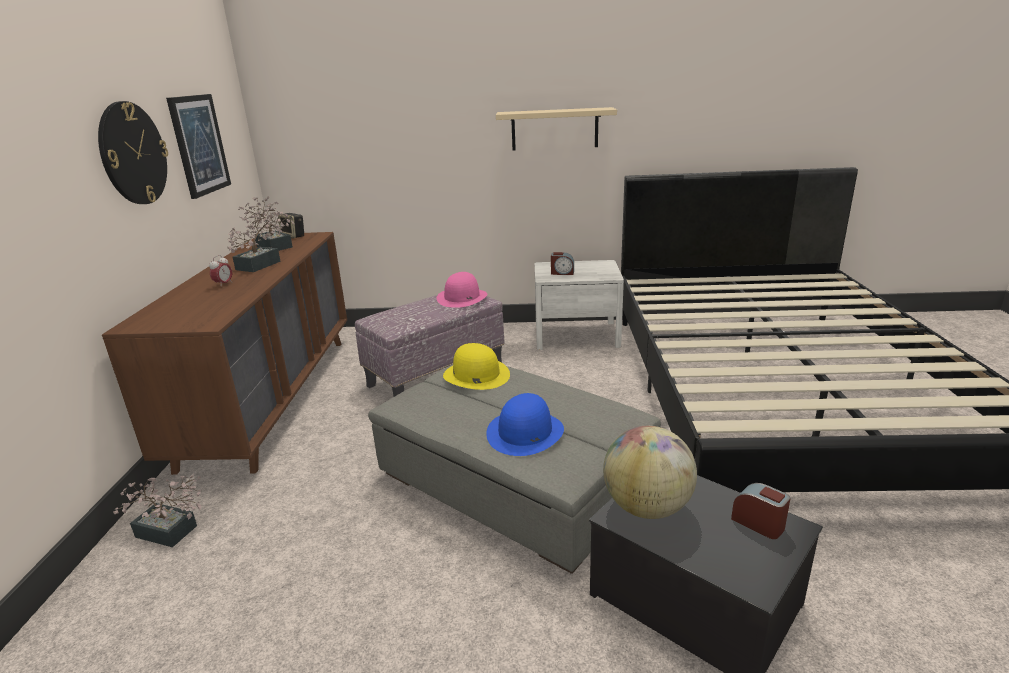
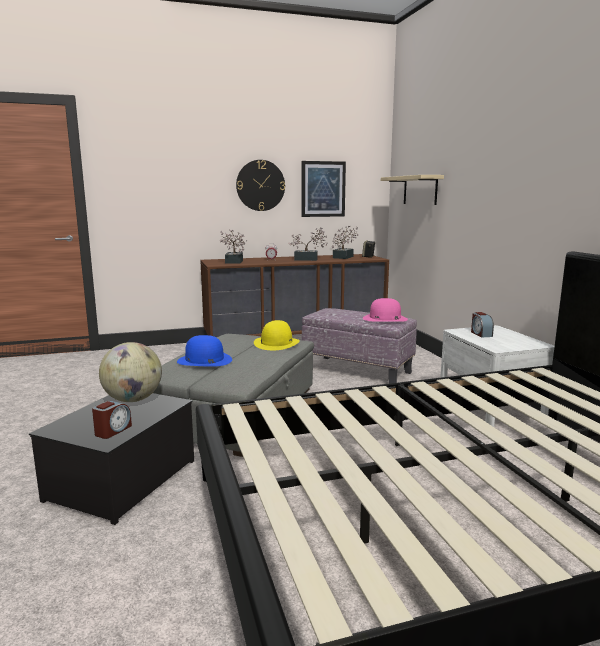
camera: 70 degrees right, 10 degrees down
potted plant [113,473,201,547] -> potted plant moved to [219,229,247,264]
beige shelf [496,107,617,150] -> beige shelf moved to [381,175,444,205]

